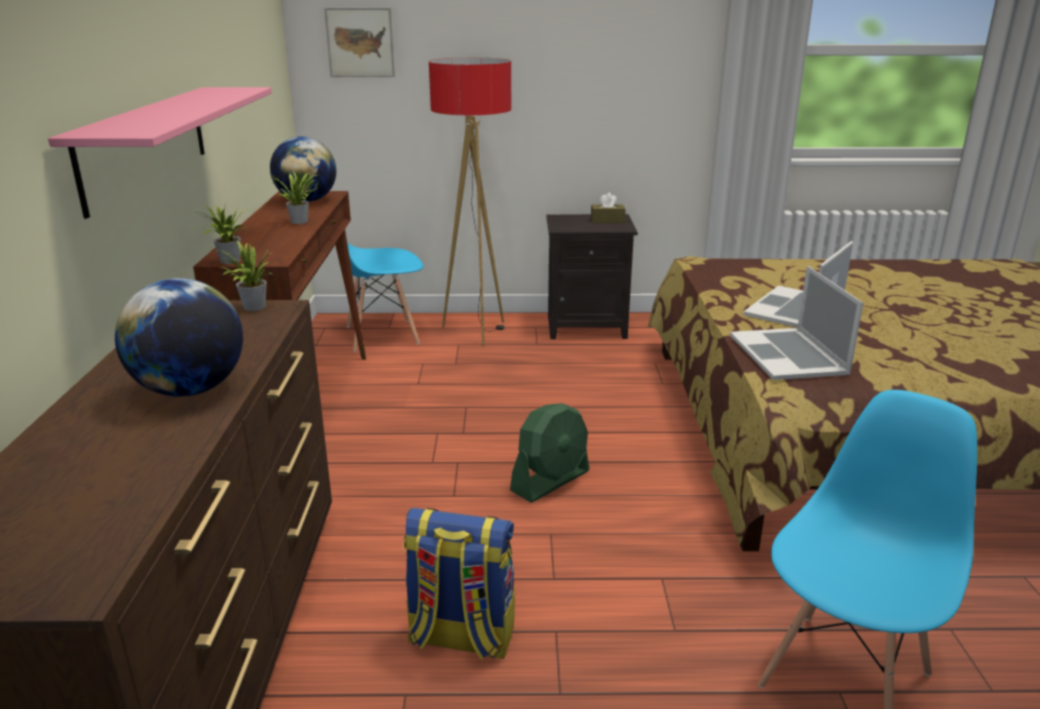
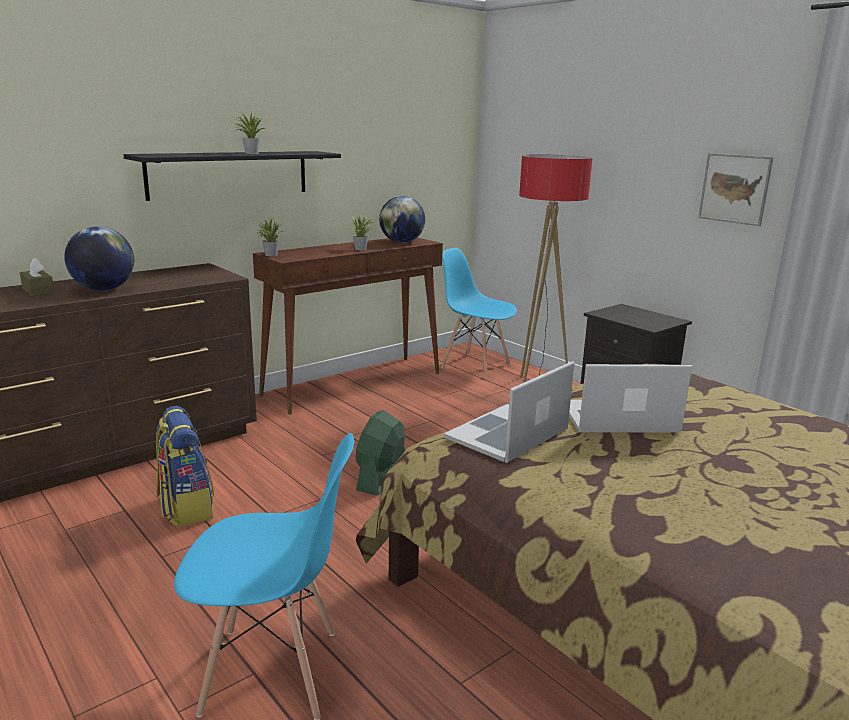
camera: 50 degrees right, 5 degrees down
pink shelf [48,87,272,219] -> black shelf [123,151,341,201]
potted plant [218,241,272,311] -> potted plant moved to [232,112,265,154]
picture [324,8,395,77] -> picture moved to [698,153,773,226]
green fan [510,403,589,503] -> green fan turned 105 degrees clockwise [356,410,405,496]
brown tissue box [591,193,626,223] -> brown tissue box moved to [20,258,54,296]

